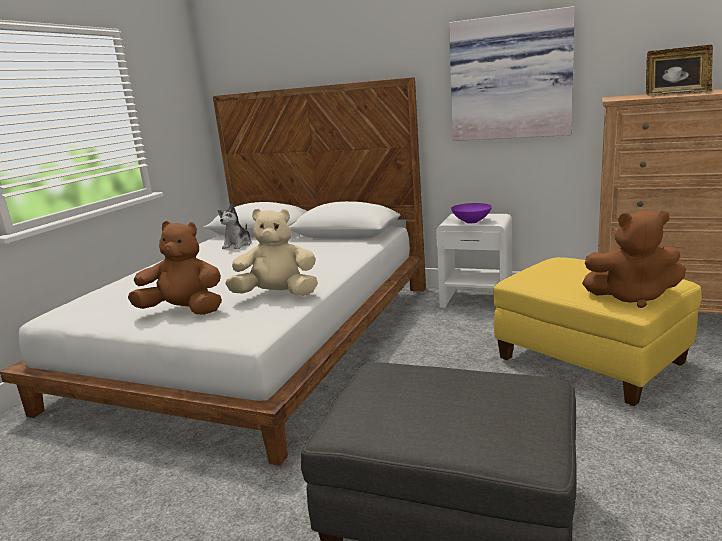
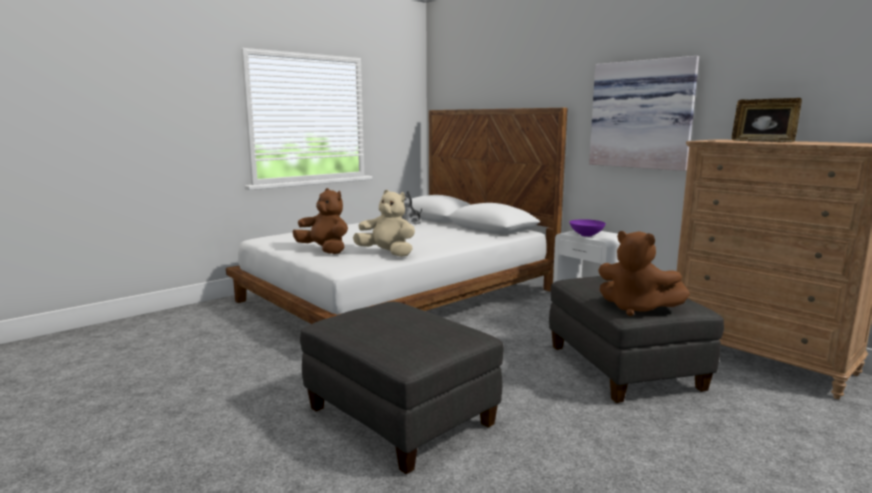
camera: 25 degrees right, 5 degrees down
yellow ottoman [493,257,702,406] -> grey ottoman [549,276,724,403]

